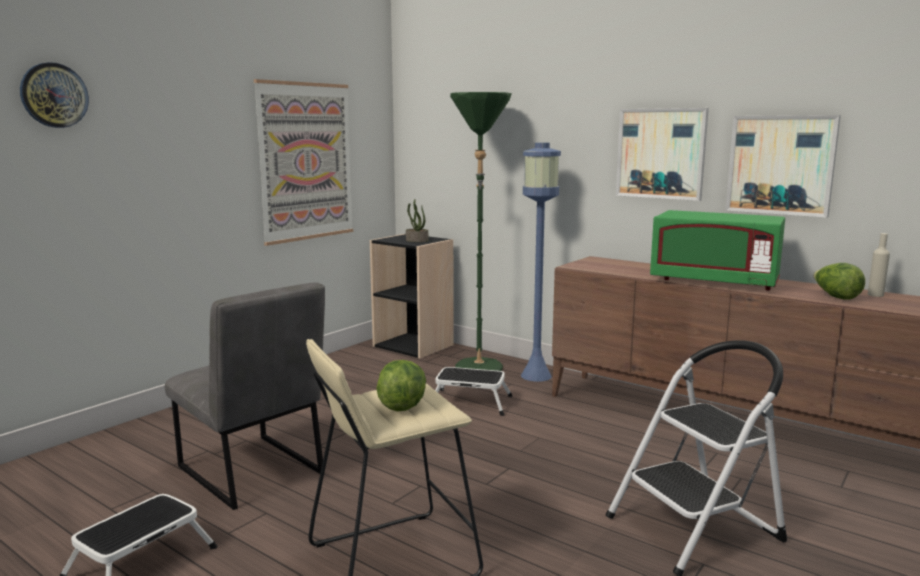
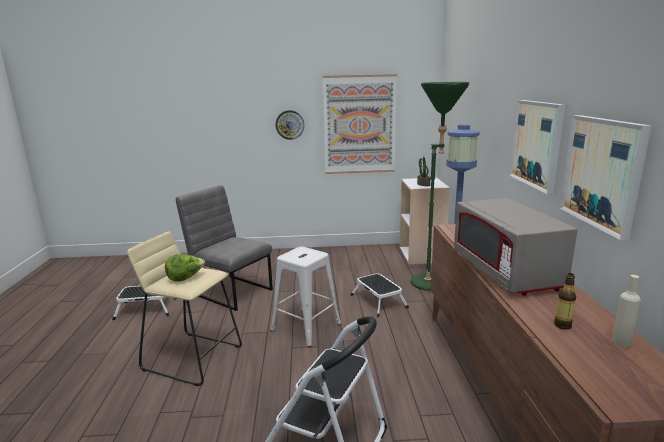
camera: 50 degrees right, 5 degrees up
wall clock [20,62,89,128] -> wall clock moved to [276,110,304,140]
grey chair [165,282,325,510] -> grey chair turned 120 degrees clockwise [176,185,273,311]
black bookcase [370,234,454,358] -> white bookcase [400,178,450,264]
green microwave [650,210,785,290] -> grey microwave [454,198,577,296]
lettuce [813,263,865,300] -> bottle [554,273,576,330]
none -> white stool [270,247,341,347]

